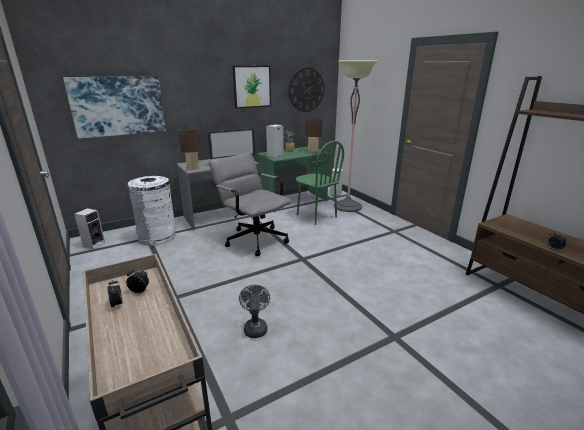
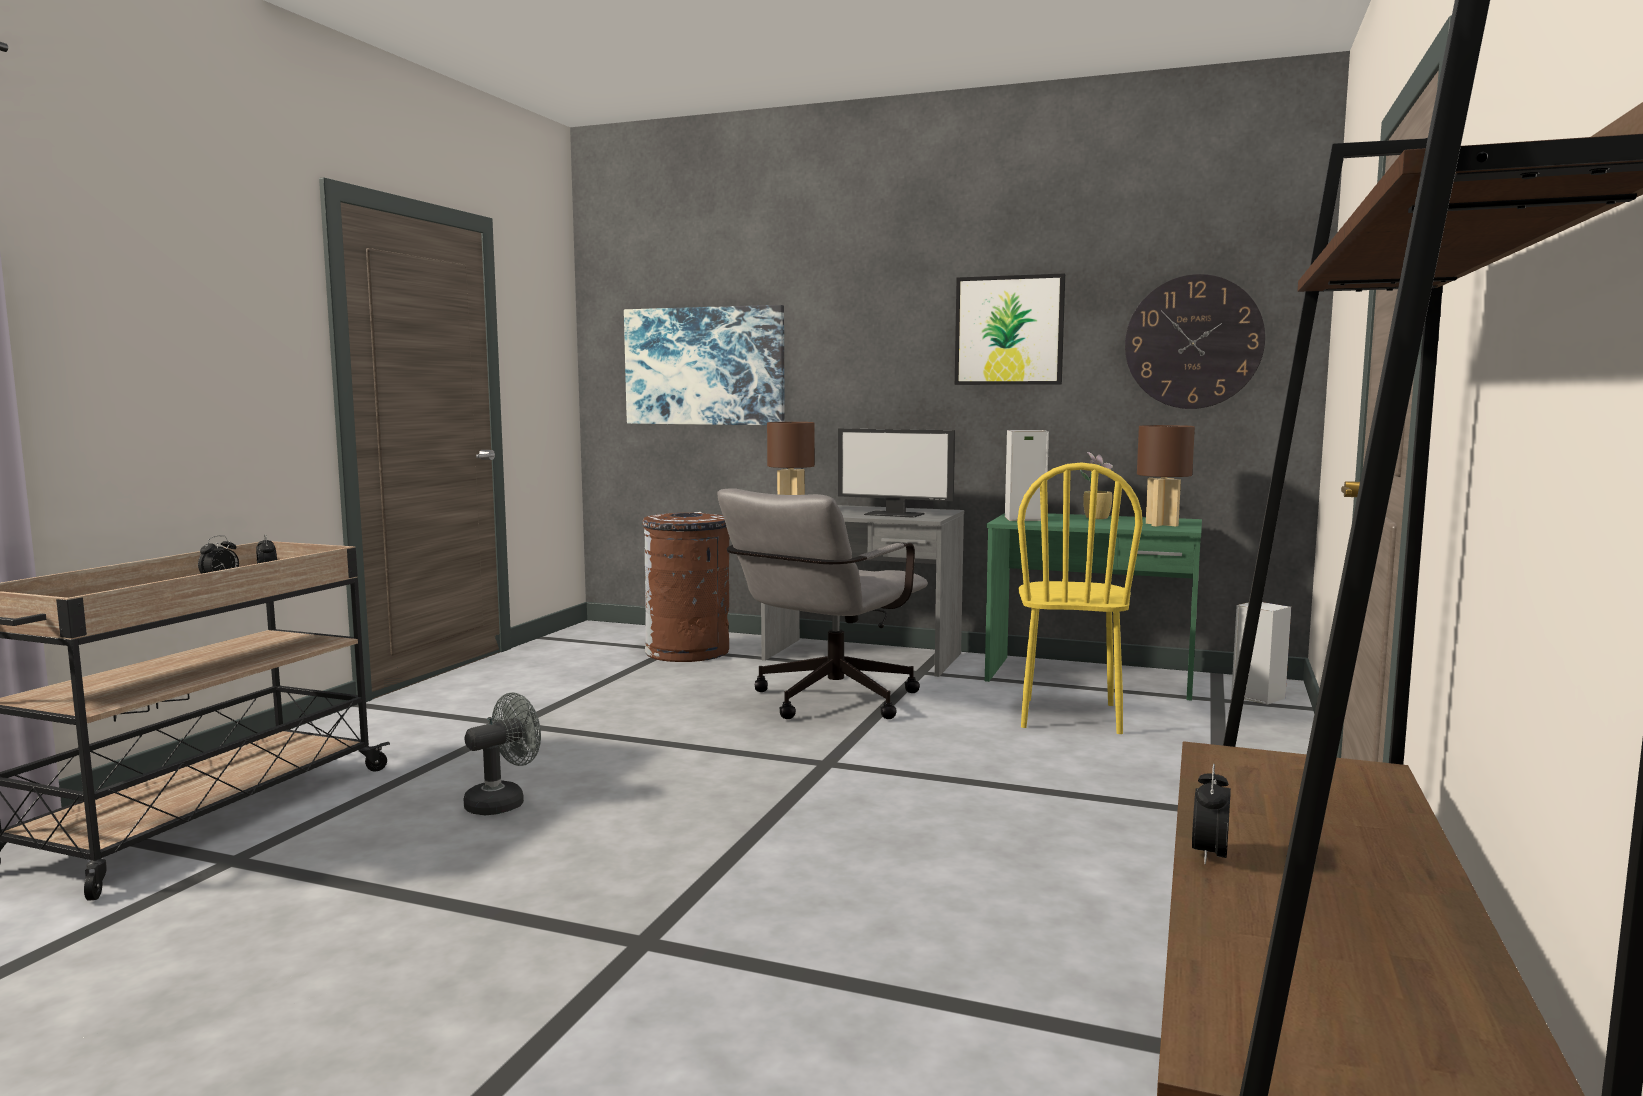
camera: 50 degrees right, 15 degrees down
speaker [74,208,105,249] -> none
white trash can [128,176,176,245] -> brown trash can [642,512,729,662]
grey office chair [209,152,292,256] -> grey office chair turned 150 degrees counterclockwise [717,488,928,719]
green chair [296,141,344,225] -> yellow chair [1017,462,1143,734]
floor lamp [334,60,378,212] -> none

